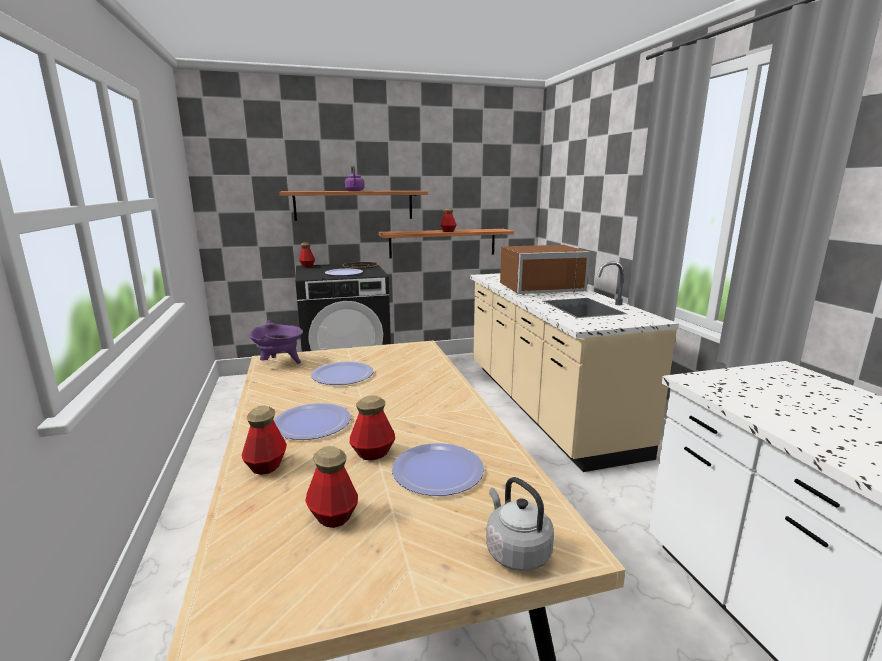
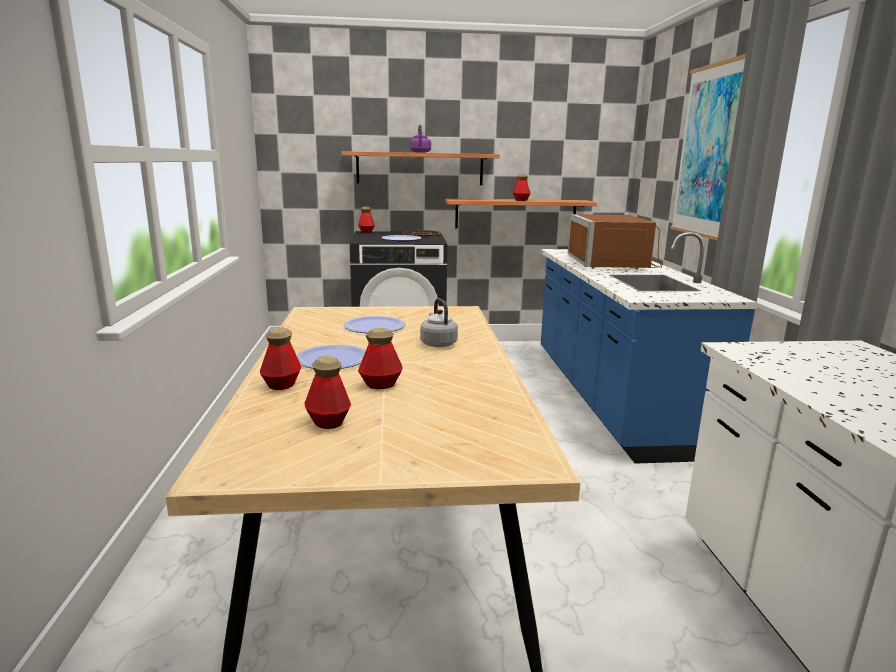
camera: 10 degrees right, 0 degrees up
purple cooking pot [248,320,303,364] -> none
plate [392,443,484,496] -> none
beige counter [470,261,679,472] -> blue counter [541,232,757,464]
grey kettle [486,477,554,571] -> grey kettle moved to [420,298,458,347]
brown microwave [500,245,590,295] -> brown microwave turned 90 degrees clockwise [568,214,662,269]
none -> picture [670,54,746,240]

